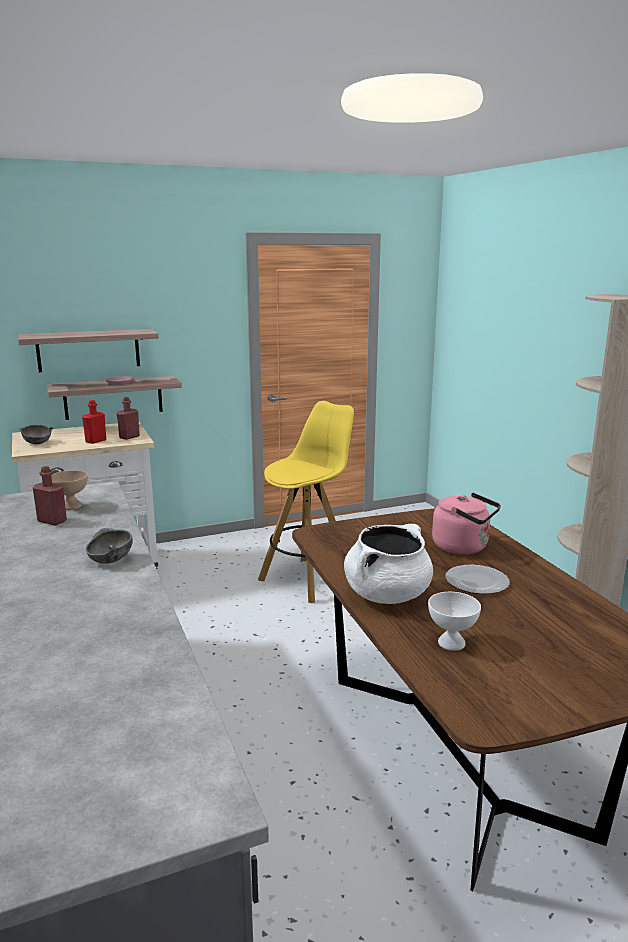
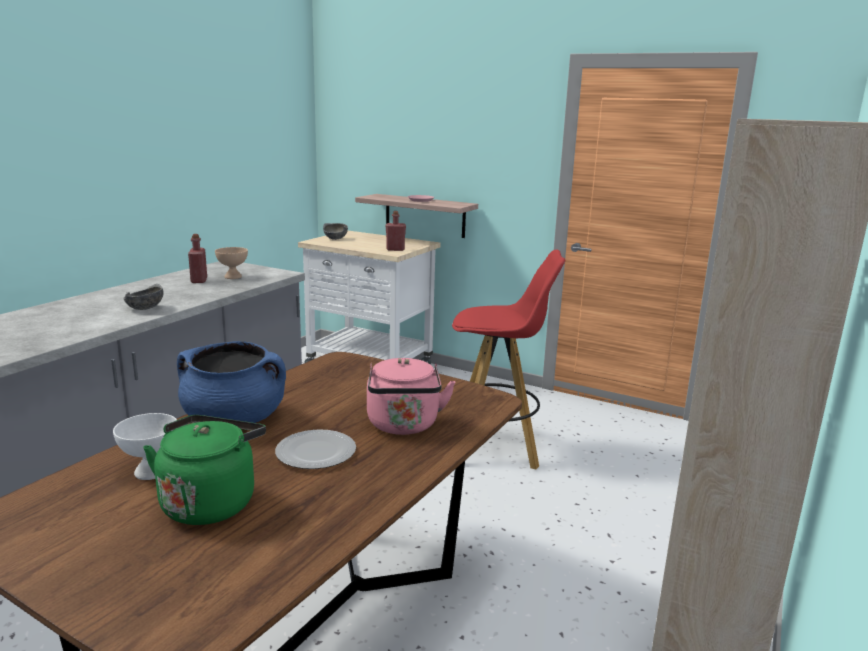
camera: 50 degrees right, 0 degrees up
shelf [18,329,159,372] -> none
red bottle [82,400,106,444] -> none
yellow stool [258,401,354,603] -> red stool [452,250,565,469]
white cooking pot [344,524,433,604] -> blue cooking pot [177,341,286,423]
none -> green kettle [143,415,266,525]

